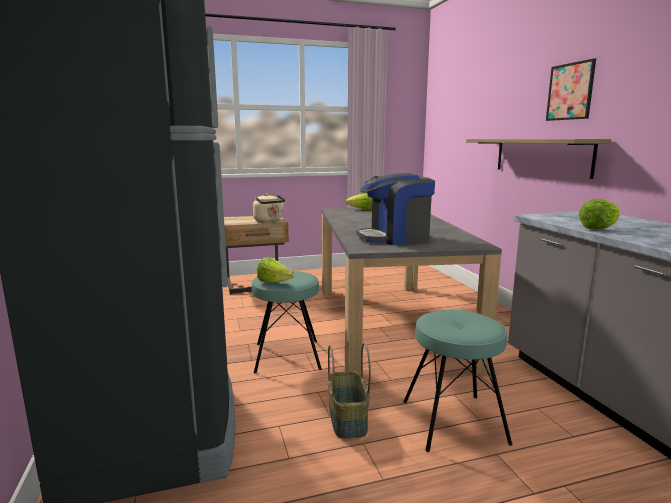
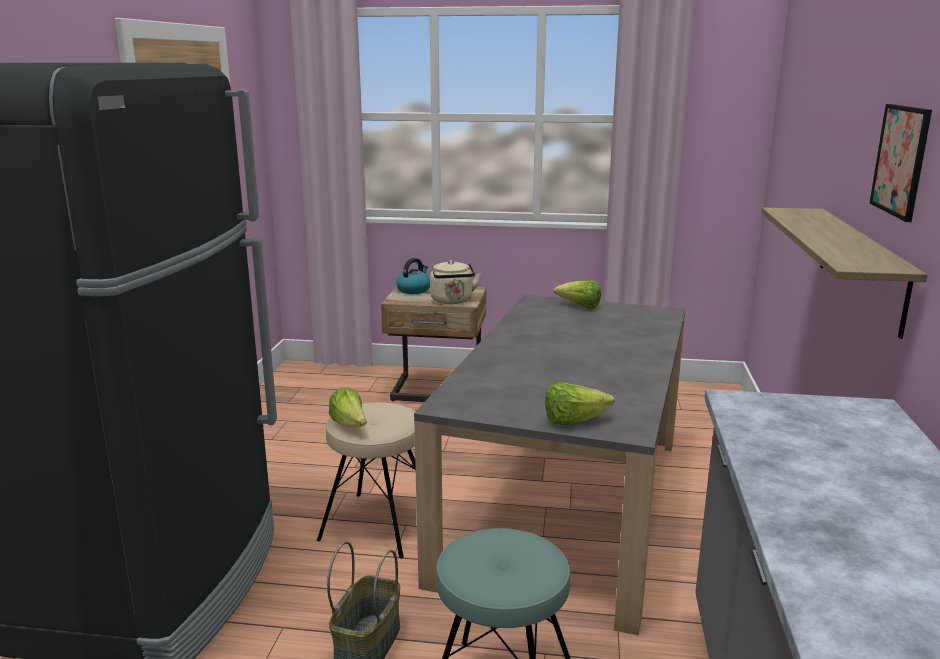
camera: 25 degrees right, 5 degrees up
turquoise stool [252,271,322,374] -> beige stool [317,402,416,559]
coffee machine [356,173,435,245] -> none
lettuce [578,199,619,230] -> lettuce moved to [545,382,614,425]
none -> kettle [396,258,430,294]

